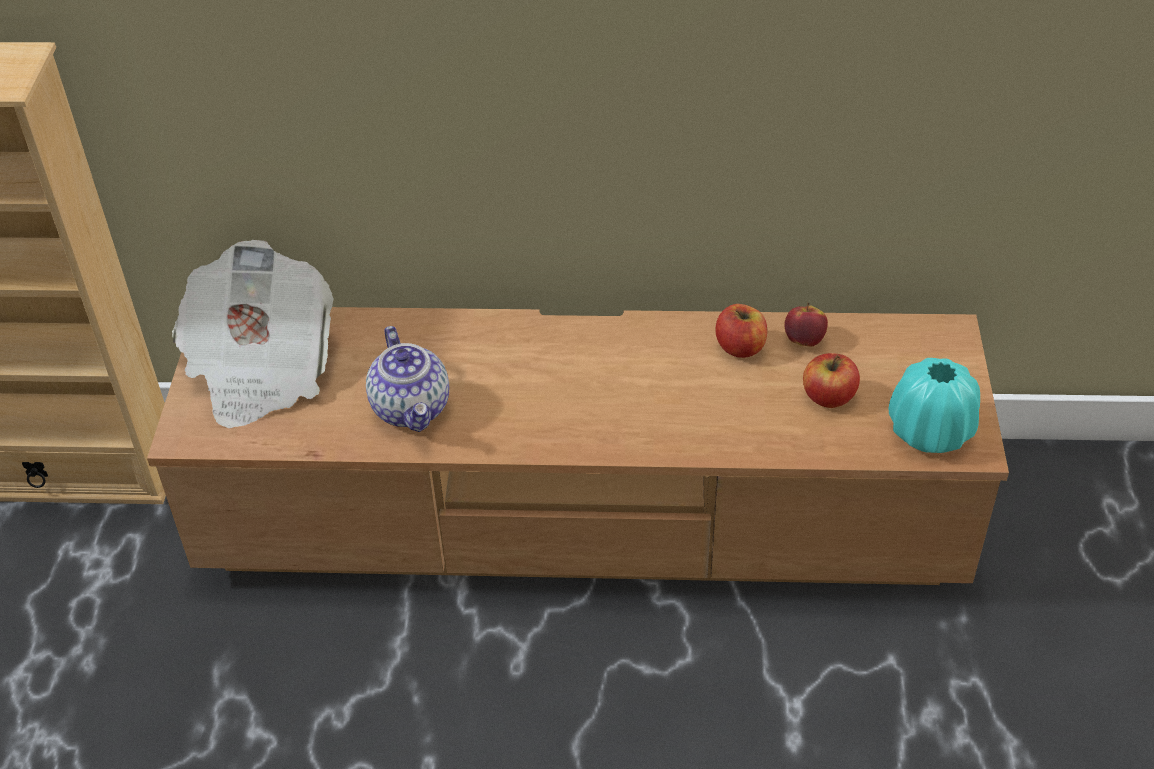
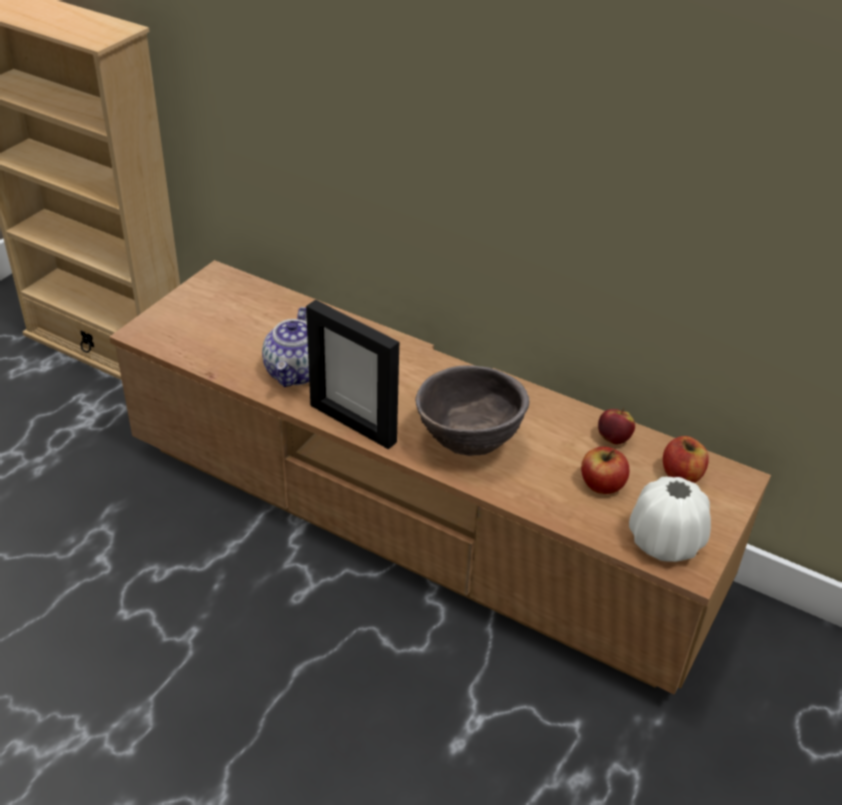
camera: 25 degrees right, 5 degrees down
newspaper [172,240,334,428] -> none
apple [715,304,767,358] -> apple moved to [663,436,709,483]
turquoise vase [888,358,980,453] -> white vase [629,477,711,562]
none -> picture frame [306,300,399,449]
none -> brown bowl [415,366,529,456]

